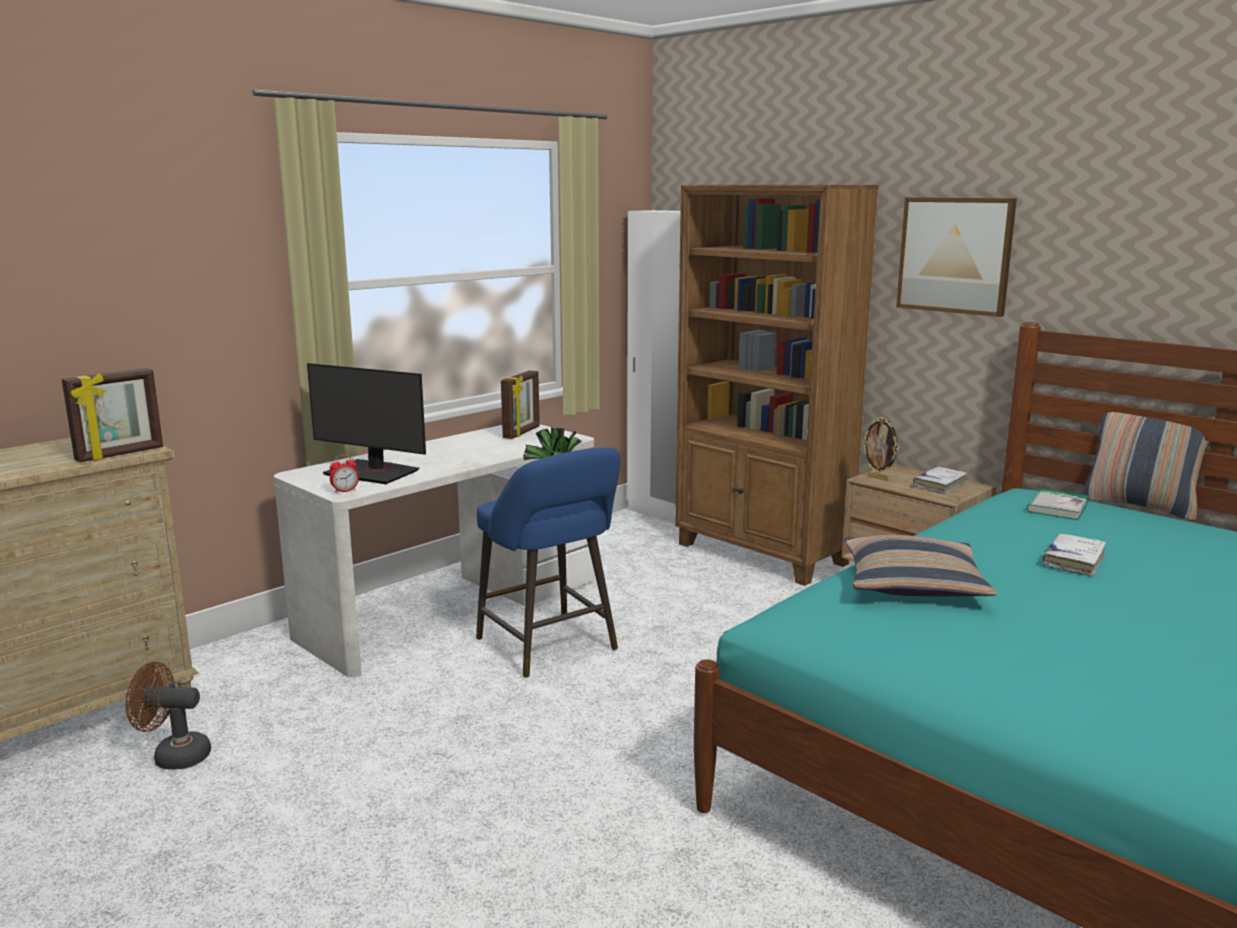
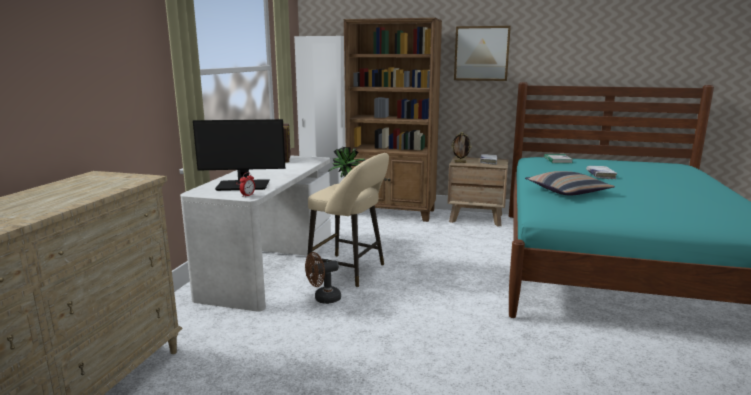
camera: 30 degrees left, 0 degrees up
picture frame [62,368,163,462] -> none
brown fan [126,662,211,770] -> brown fan moved to [305,252,341,304]
blue stool [476,447,620,678] -> beige stool [307,153,389,287]
pillow [1081,412,1215,521] -> none

